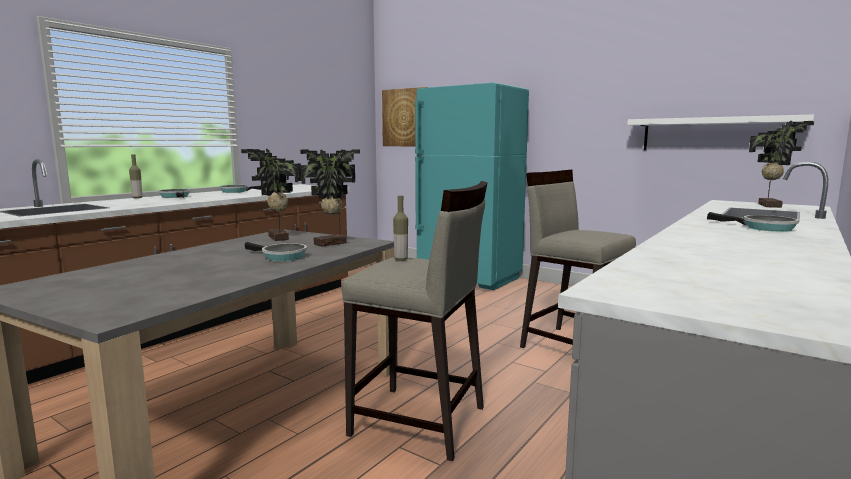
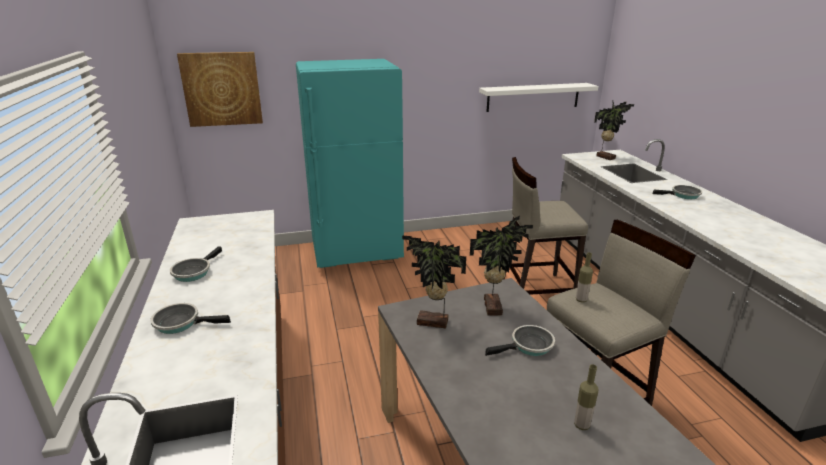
camera: 50 degrees left, 15 degrees up
bottle [129,154,143,198] -> bottle moved to [574,364,598,430]

